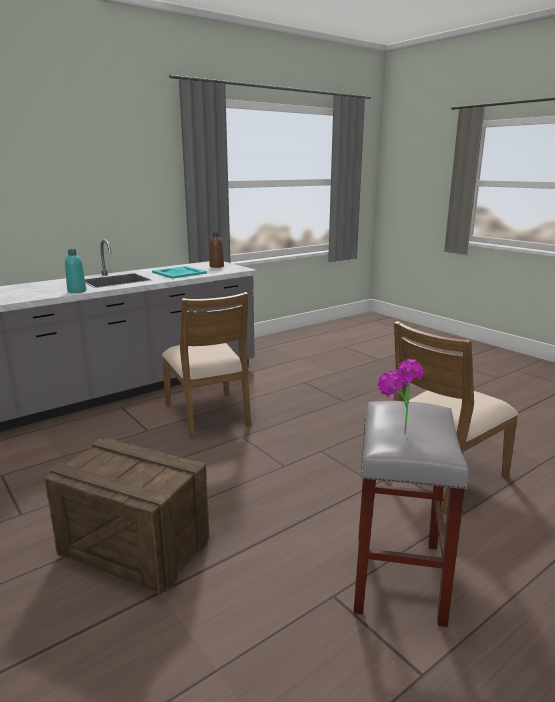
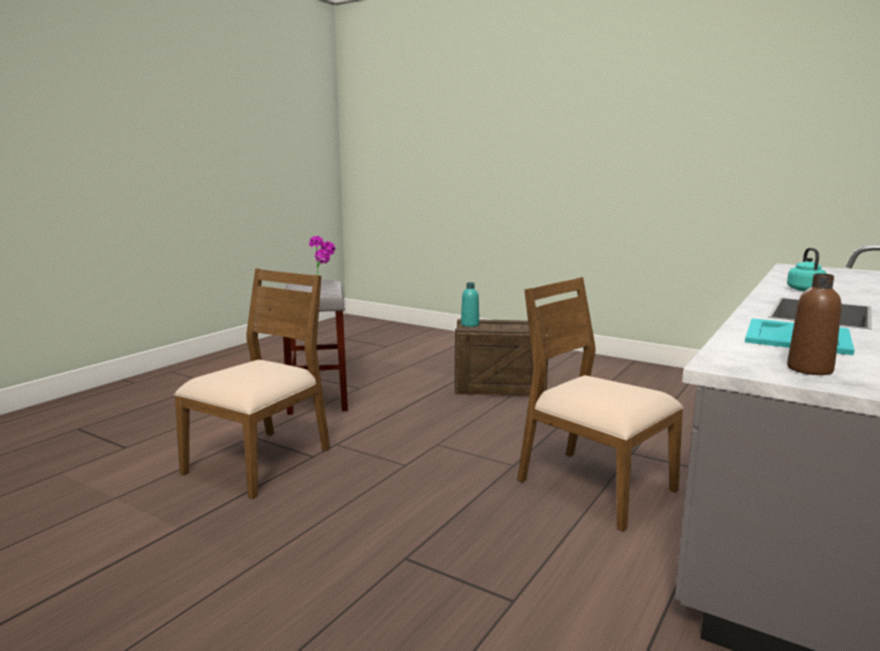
camera: 160 degrees right, 5 degrees down
turquoise bottle [65,249,86,293] -> turquoise bottle moved to [461,282,479,327]
none -> turquoise kettle [787,248,826,291]

